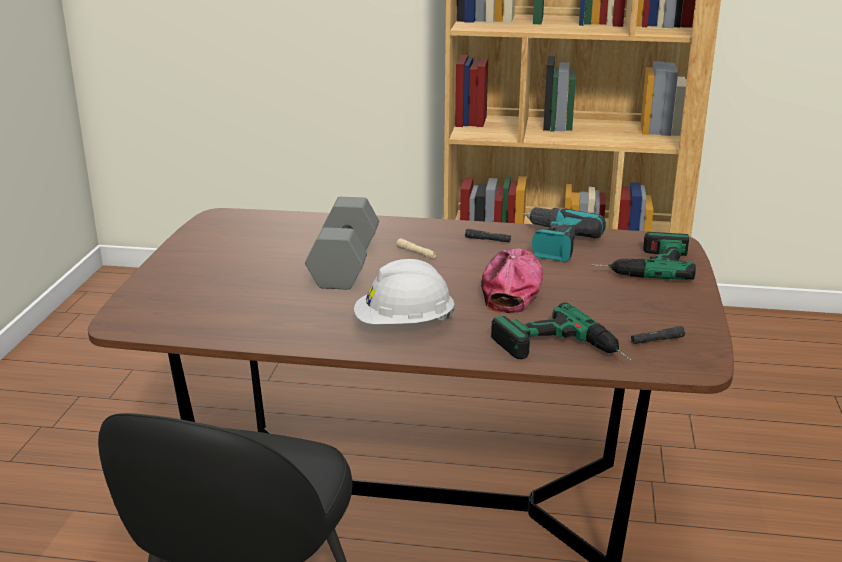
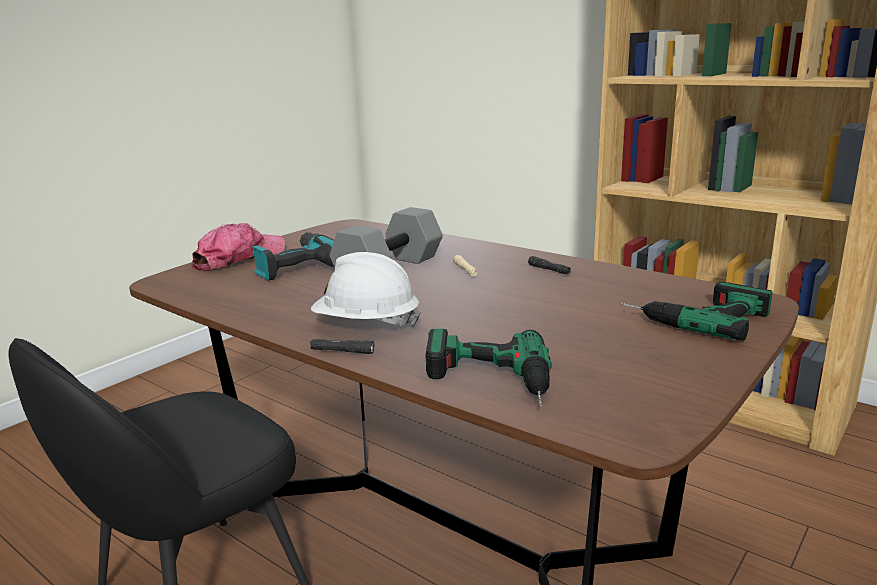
camera: 30 degrees right, 5 degrees down
cap [481,248,543,313] -> cap moved to [192,223,285,271]
power drill [523,207,606,262] -> power drill moved to [251,232,334,281]
black flashlight [631,326,685,344] -> black flashlight moved to [310,339,374,354]

